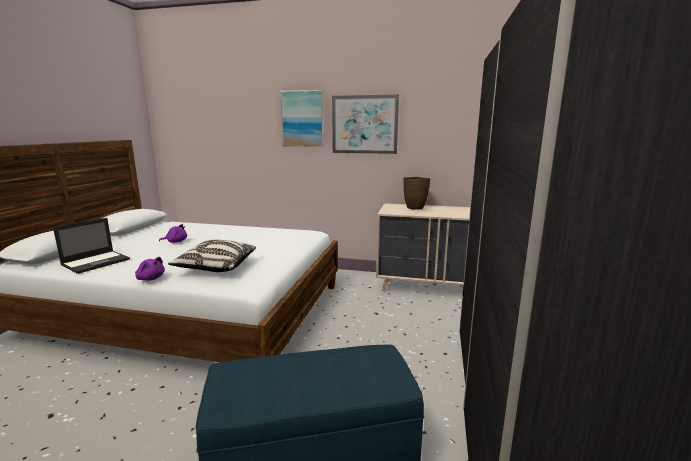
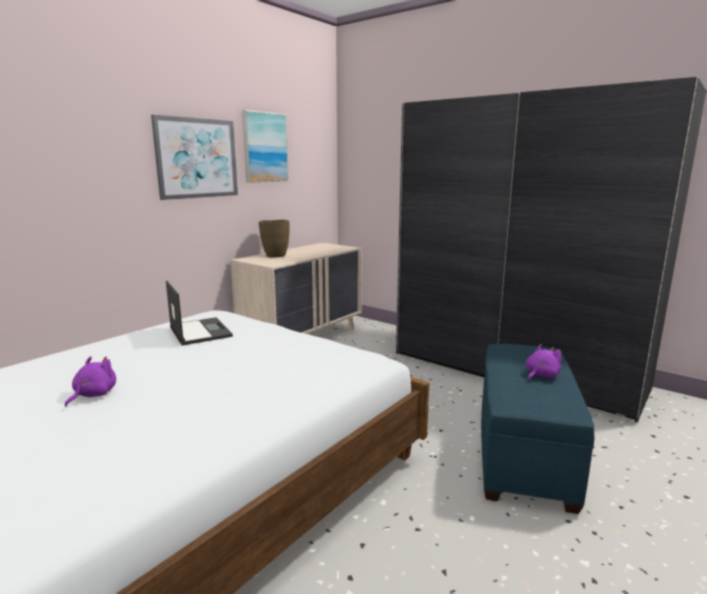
camera: 65 degrees left, 0 degrees up
laptop [53,218,130,274] -> laptop moved to [166,280,233,345]
purple plush toy [135,257,165,281] -> purple plush toy moved to [526,344,561,380]
pillow [168,240,256,272] -> none
picture [280,90,324,147] -> picture moved to [242,110,289,183]

